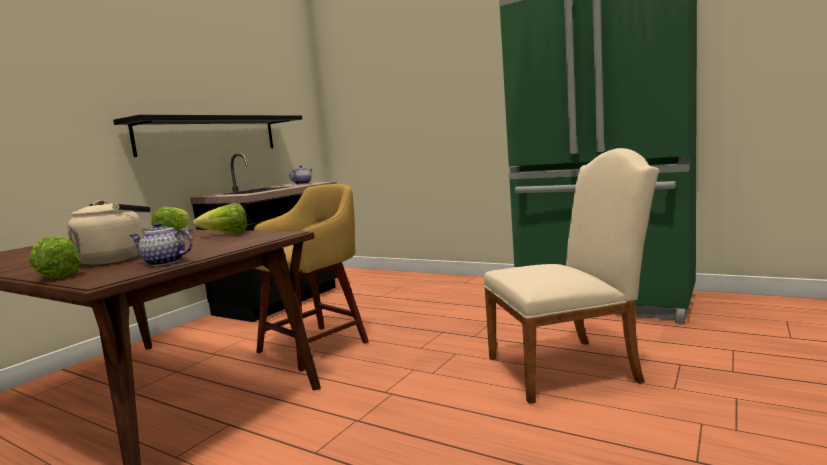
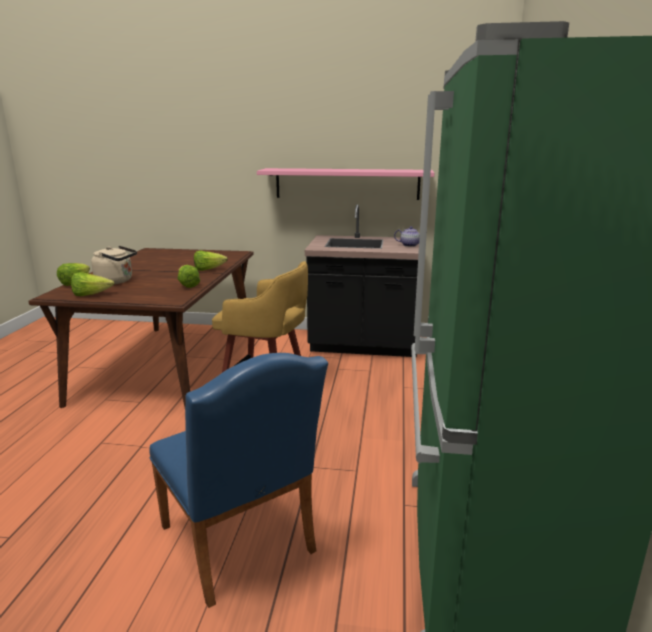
camera: 65 degrees right, 10 degrees up
black shelf [113,115,302,157] -> pink shelf [257,168,434,200]
teapot [129,222,193,266] -> lettuce [71,272,114,296]
beige chair [484,148,659,404] -> blue chair [149,353,328,608]

